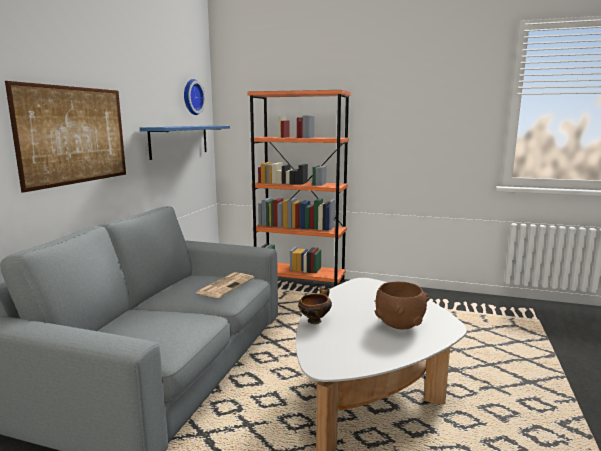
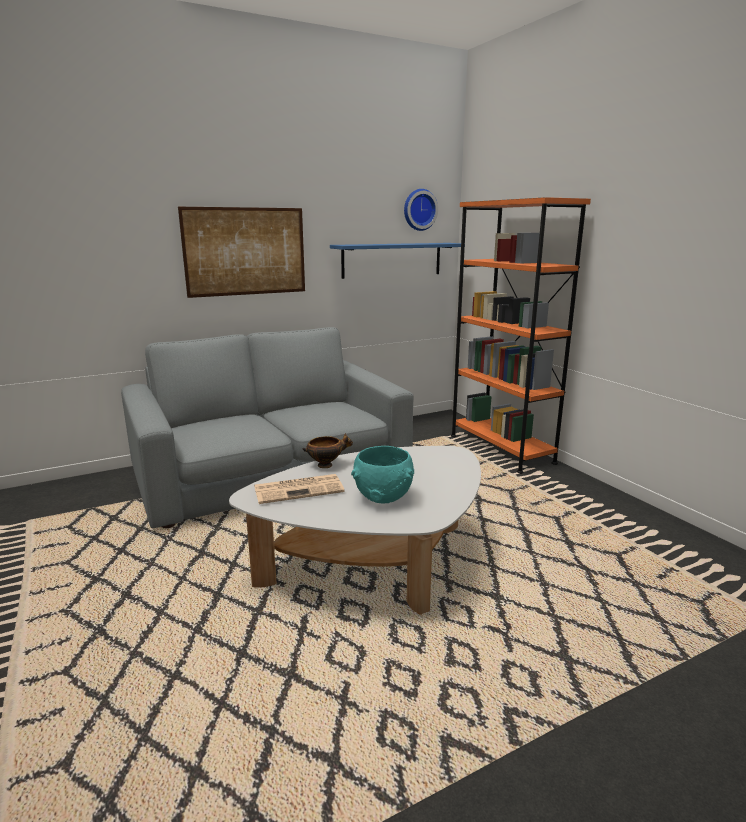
camera: 45 degrees right, 5 degrees up
newspaper [196,272,254,298] -> newspaper moved to [254,474,345,504]
brown bowl [375,281,429,329] -> turquoise bowl [351,446,414,504]

